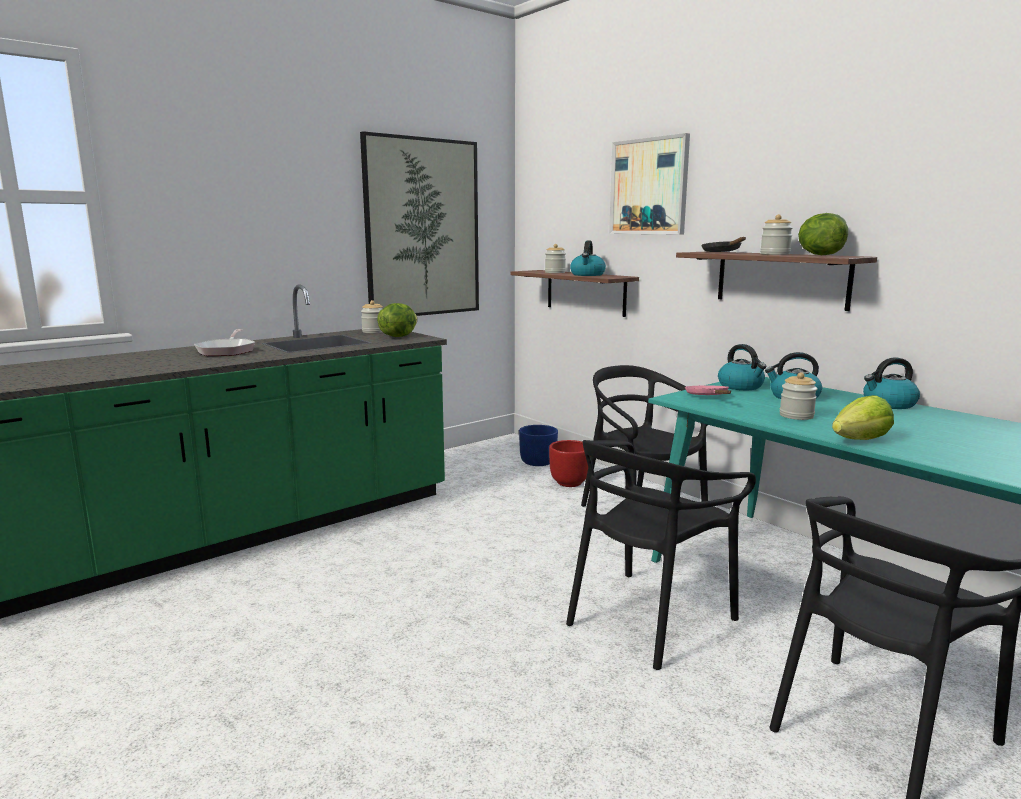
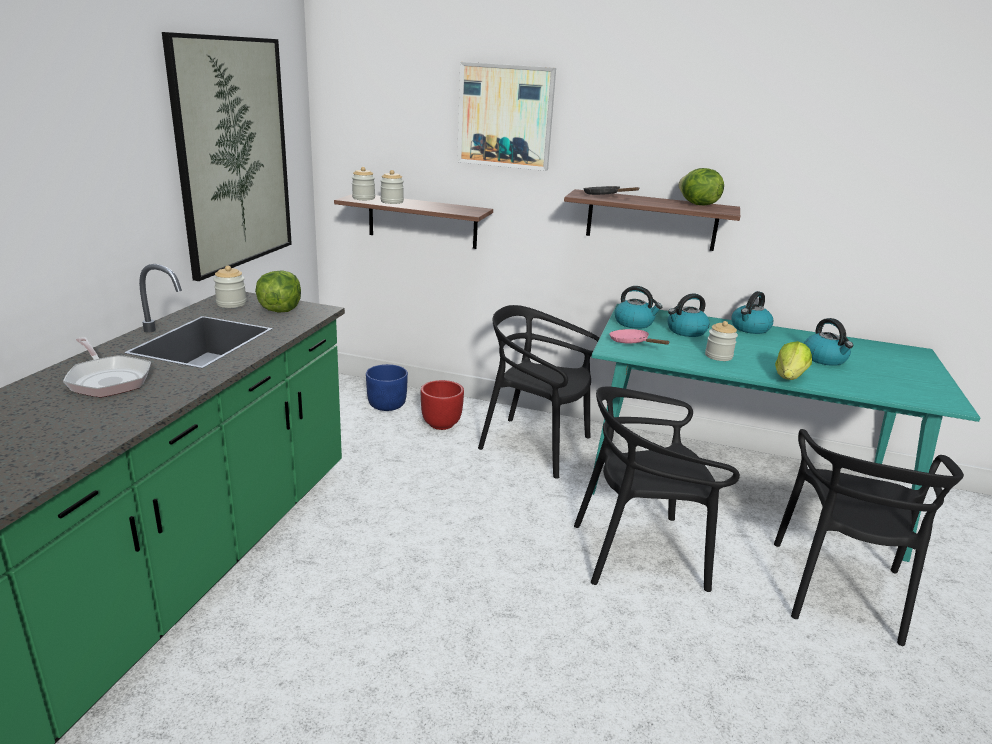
camera: 35 degrees left, 10 degrees up
black chair [566,440,756,670] -> black chair turned 75 degrees clockwise [574,386,740,592]
kettle [570,241,606,276] -> kettle moved to [804,318,853,366]
jar [760,214,793,255] -> jar moved to [352,167,375,200]

